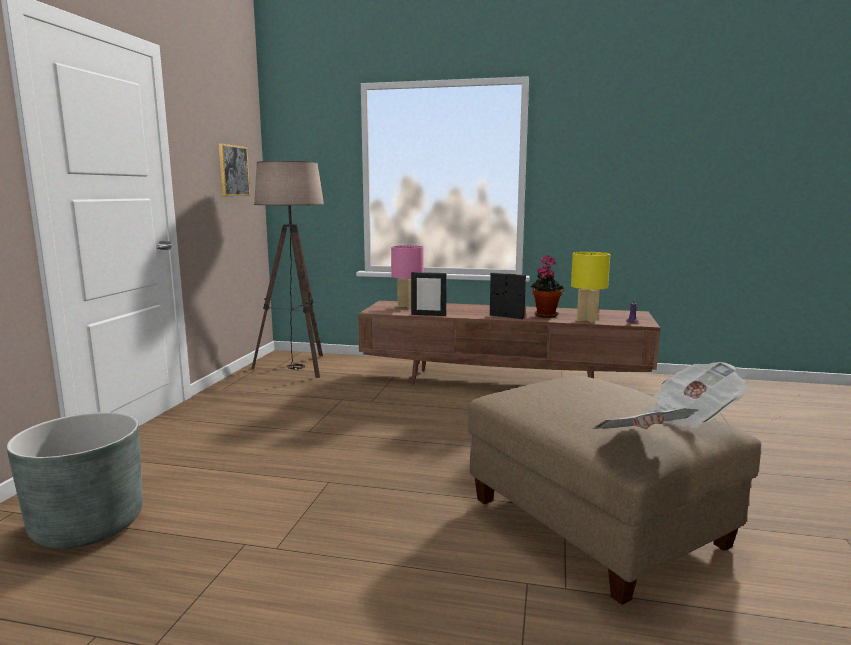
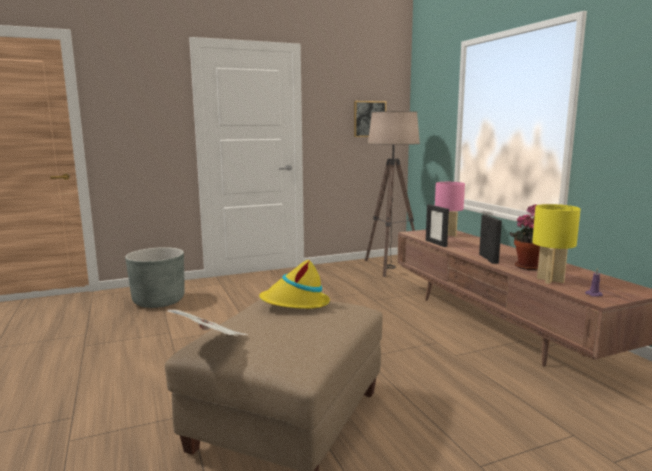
camera: 55 degrees right, 0 degrees up
newspaper [647,362,747,428] -> none
none -> yellow hat [259,260,330,309]

